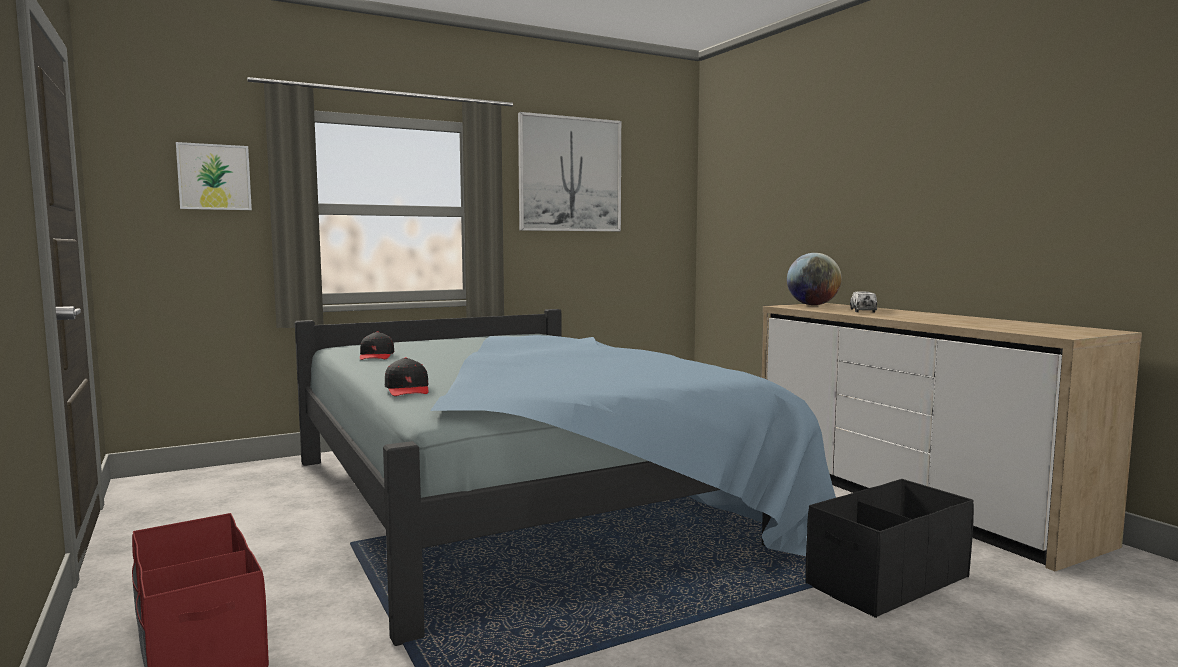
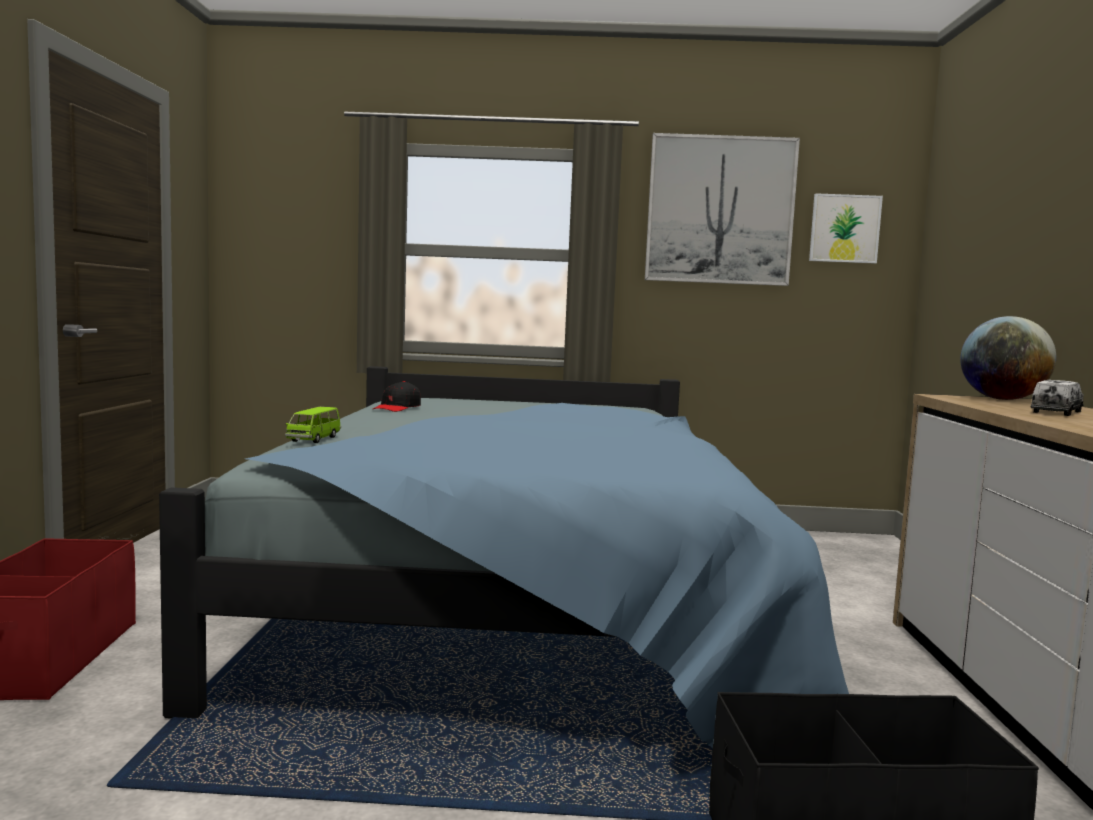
camera: 30 degrees right, 0 degrees up
picture [176,142,252,210] -> picture moved to [809,193,883,264]
black cap [385,357,429,396] -> green toy car [285,407,341,443]

